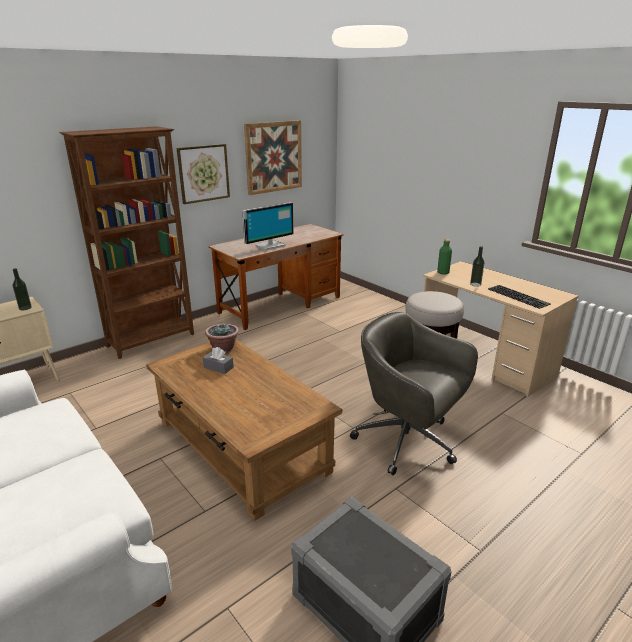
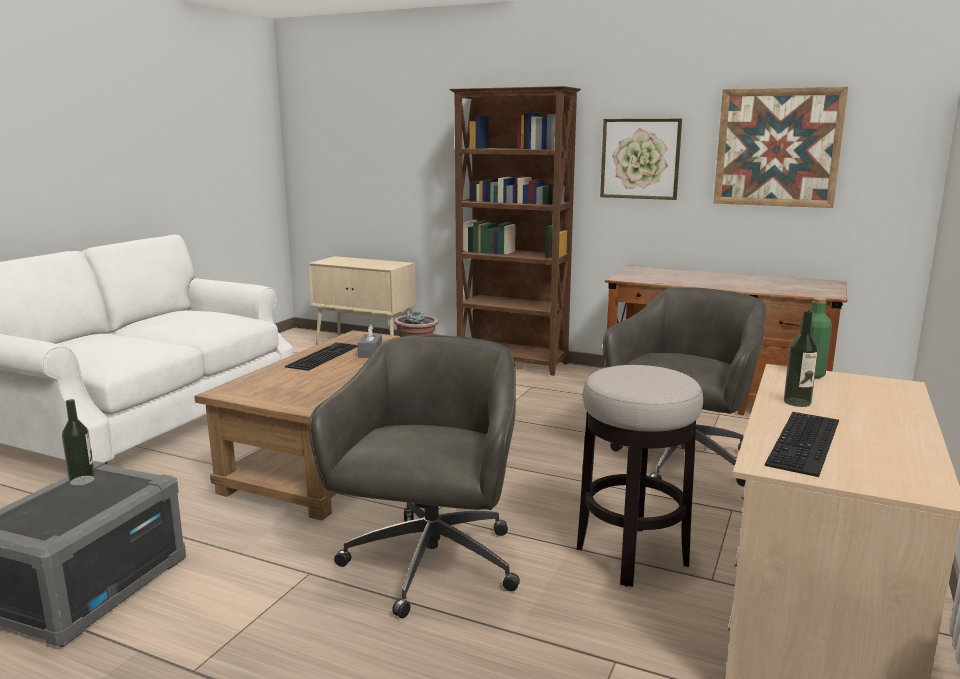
camera: 65 degrees right, 10 degrees down
bottle [13,268,32,310] -> bottle moved to [62,399,95,486]
monitor [242,202,294,251] -> none
none -> keyboard [285,342,358,371]
none -> grey office chair [603,287,766,486]

